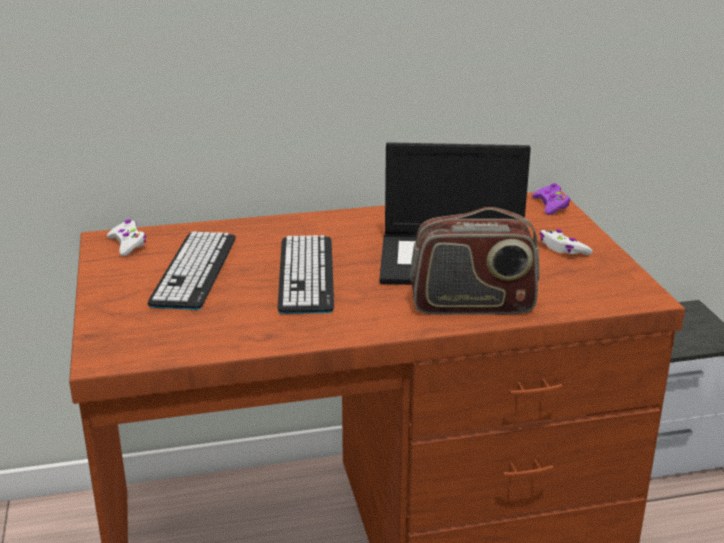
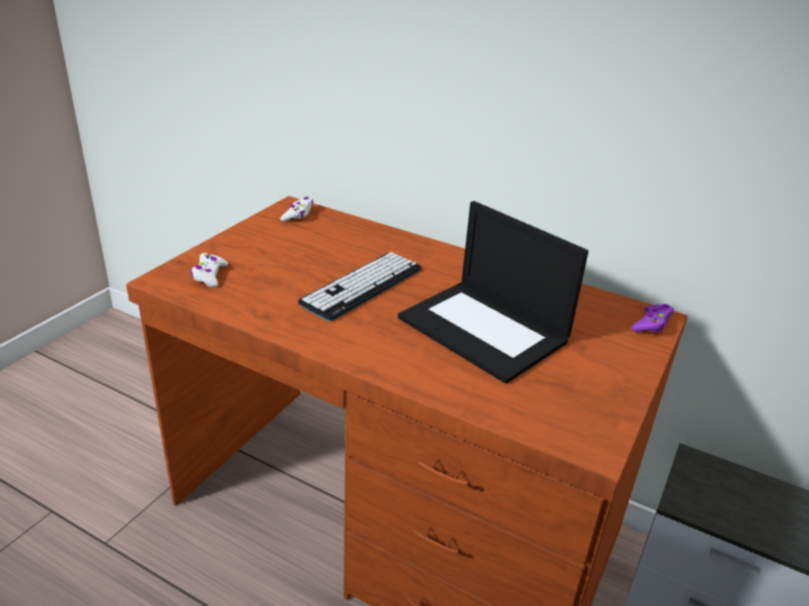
camera: 40 degrees right, 5 degrees up
keyboard [148,232,236,310] -> none
radio [410,207,539,315] -> none
white game controller [539,229,593,255] -> white game controller moved to [190,253,228,288]

